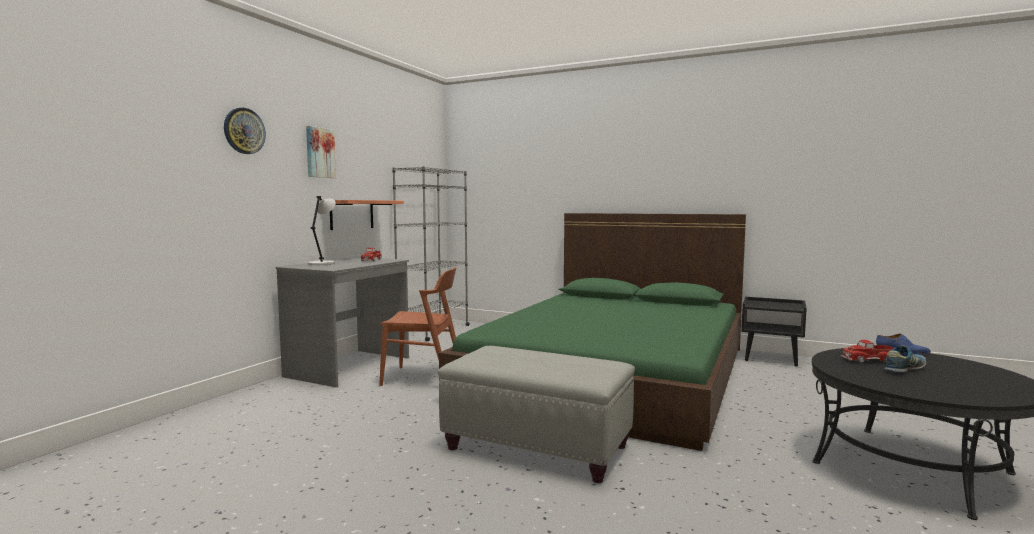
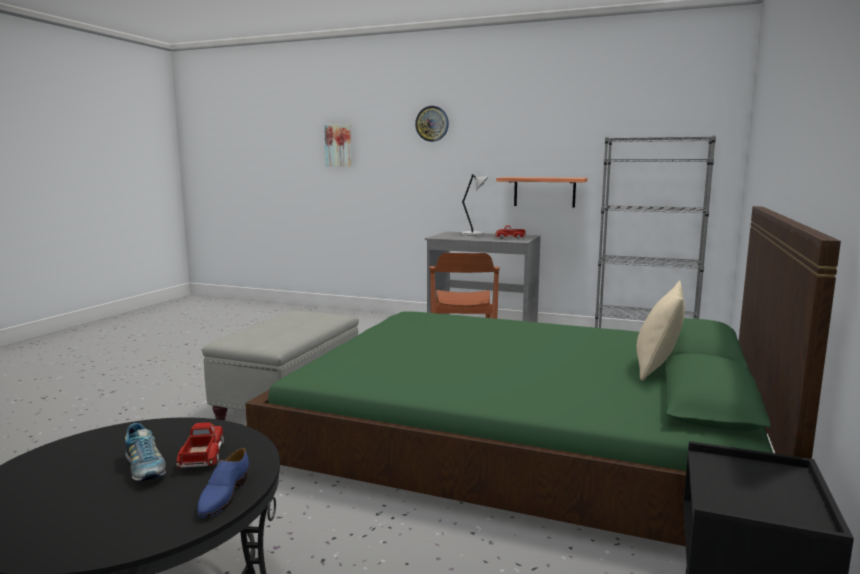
camera: 85 degrees right, 5 degrees up
picture [306,126,336,178] -> picture moved to [324,124,351,167]
none -> beige pillow [636,281,685,381]

